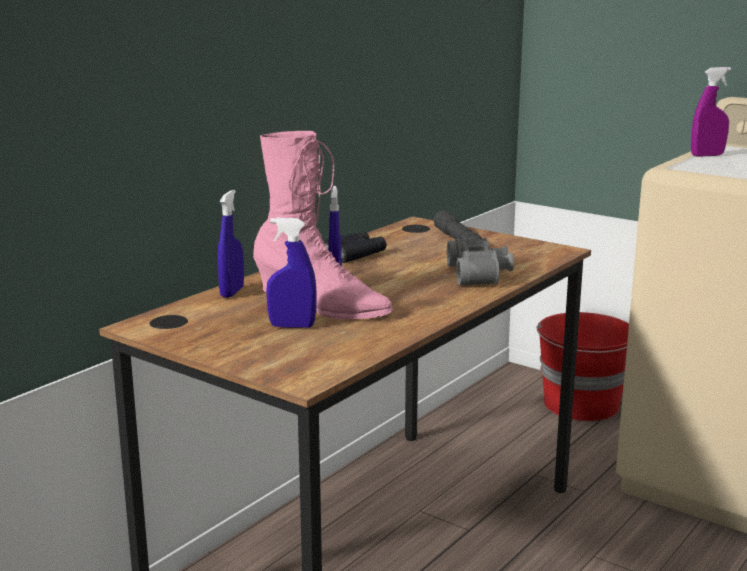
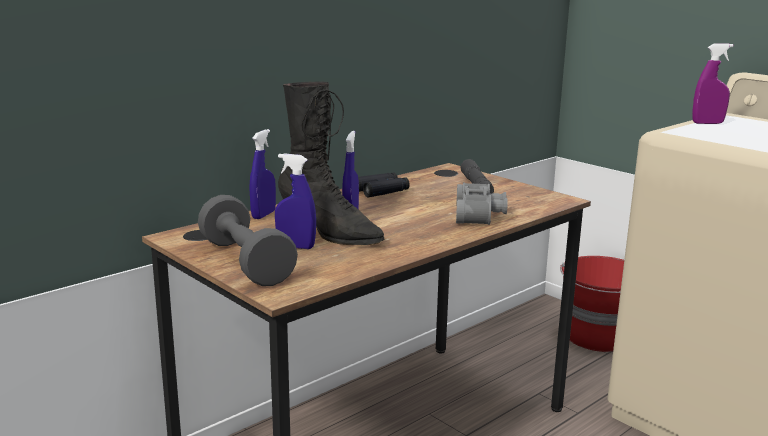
camera: 10 degrees right, 0 degrees up
pink boot [253,131,393,319] -> black boot [278,81,385,245]
none -> grey dumbbell [198,195,298,286]

